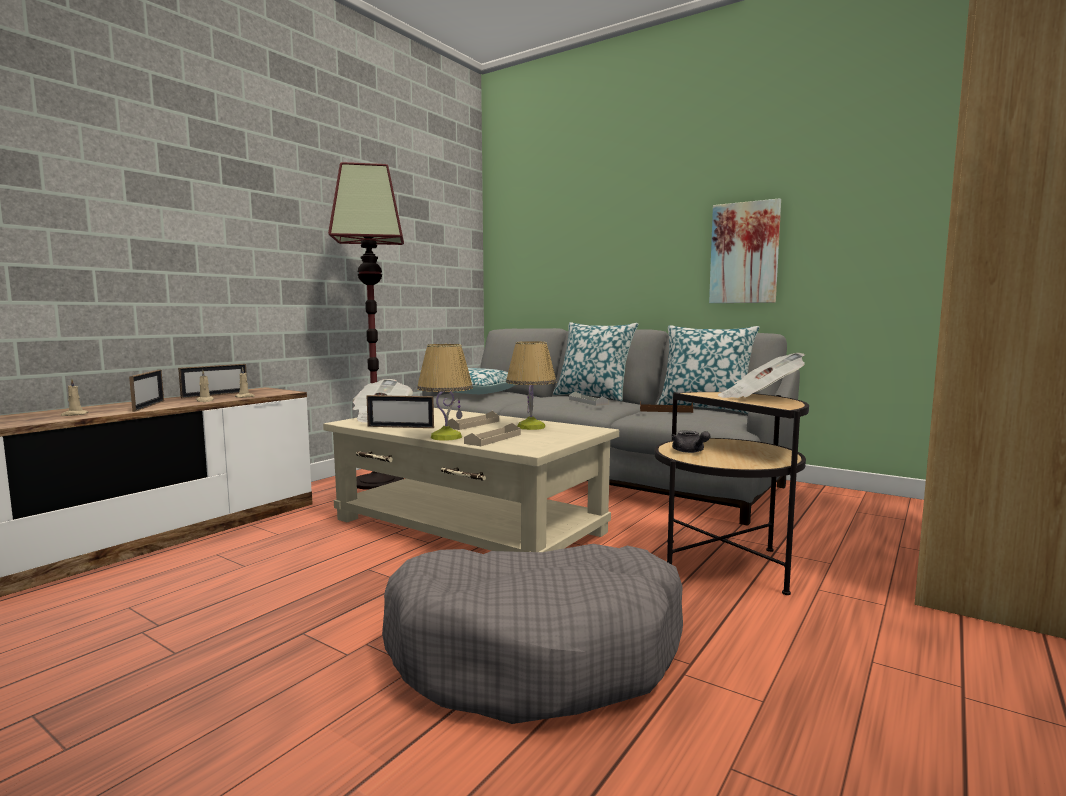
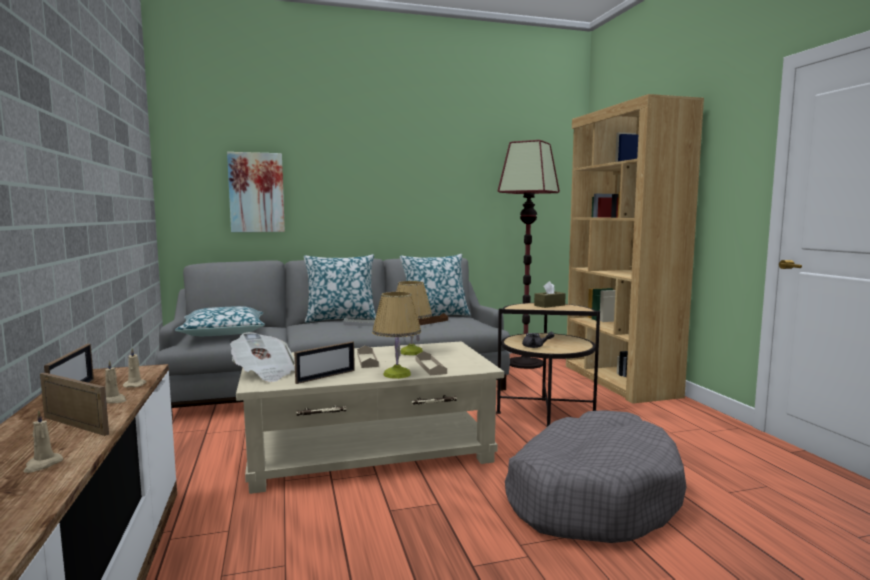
camera: 50 degrees left, 0 degrees up
floor lamp [328,162,404,490] -> floor lamp moved to [498,140,560,369]
picture [709,198,781,303] -> picture moved to [227,152,285,232]
newspaper [718,353,805,398] -> brown tissue box [534,281,566,308]

